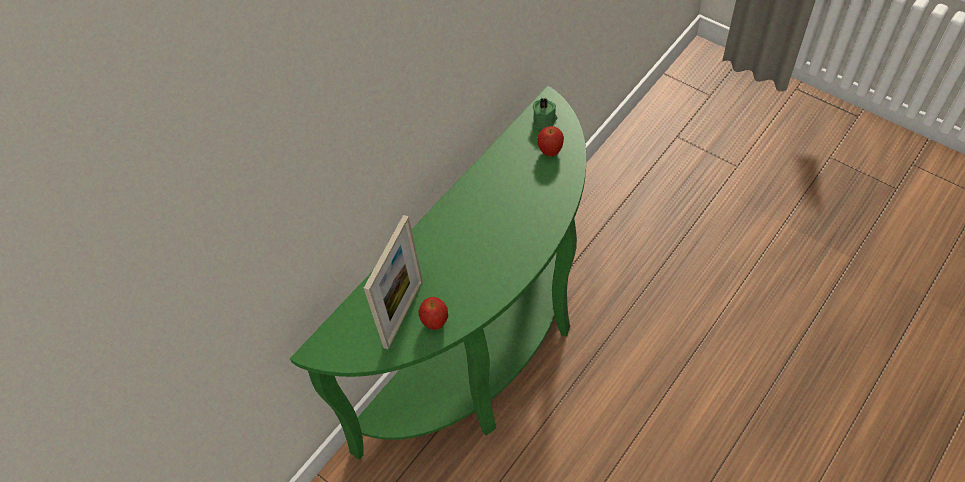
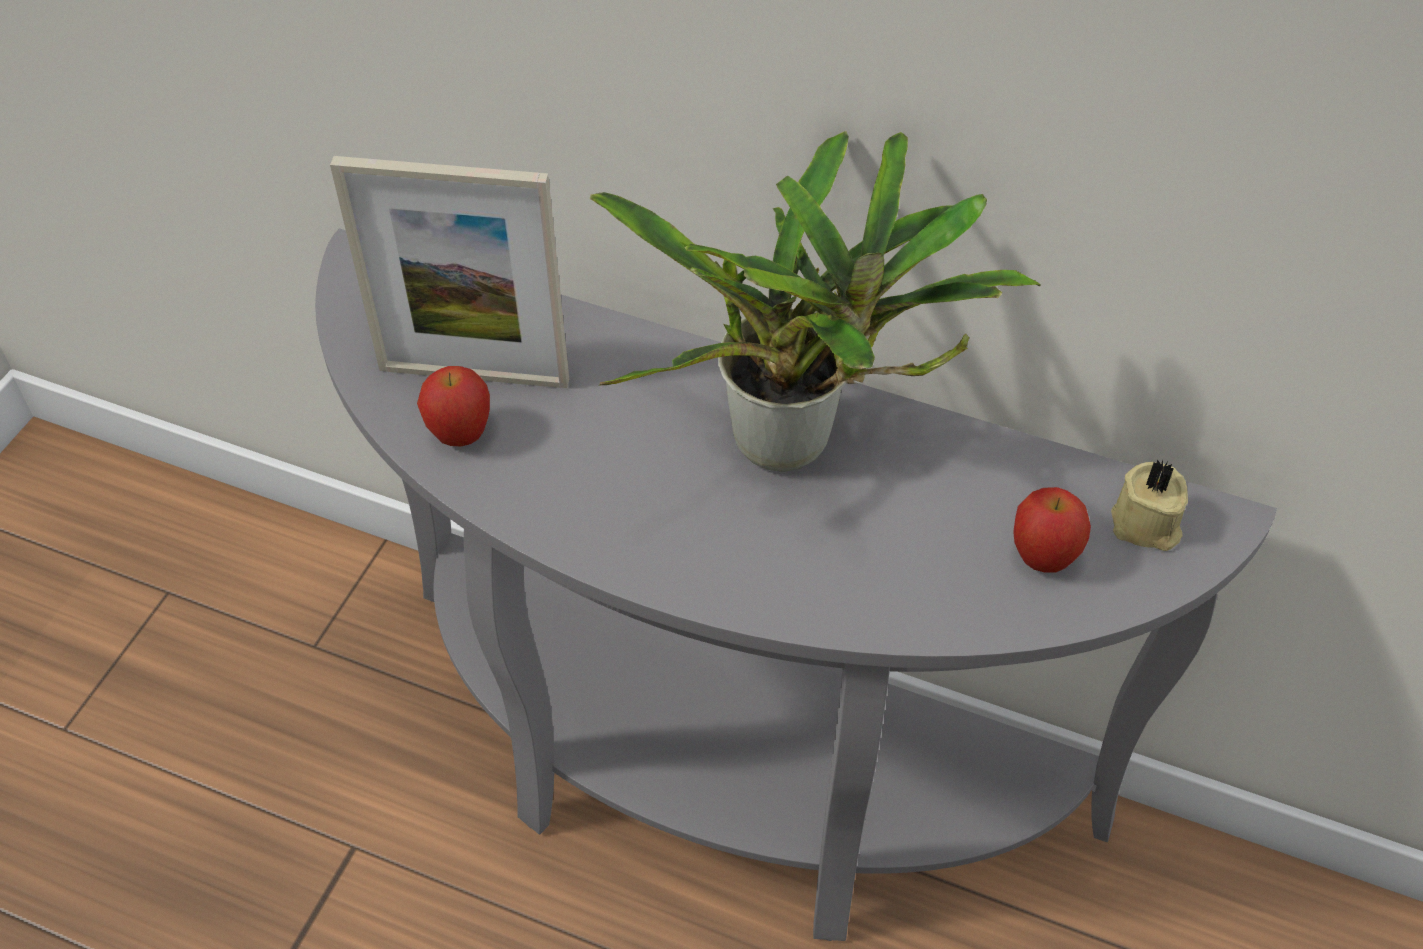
camera: 70 degrees right, 5 degrees down
green console table [290,86,586,460] -> grey console table [315,228,1277,941]
green candle [533,98,558,129] -> beige candle [1111,460,1188,551]
none -> potted plant [590,130,1041,472]

